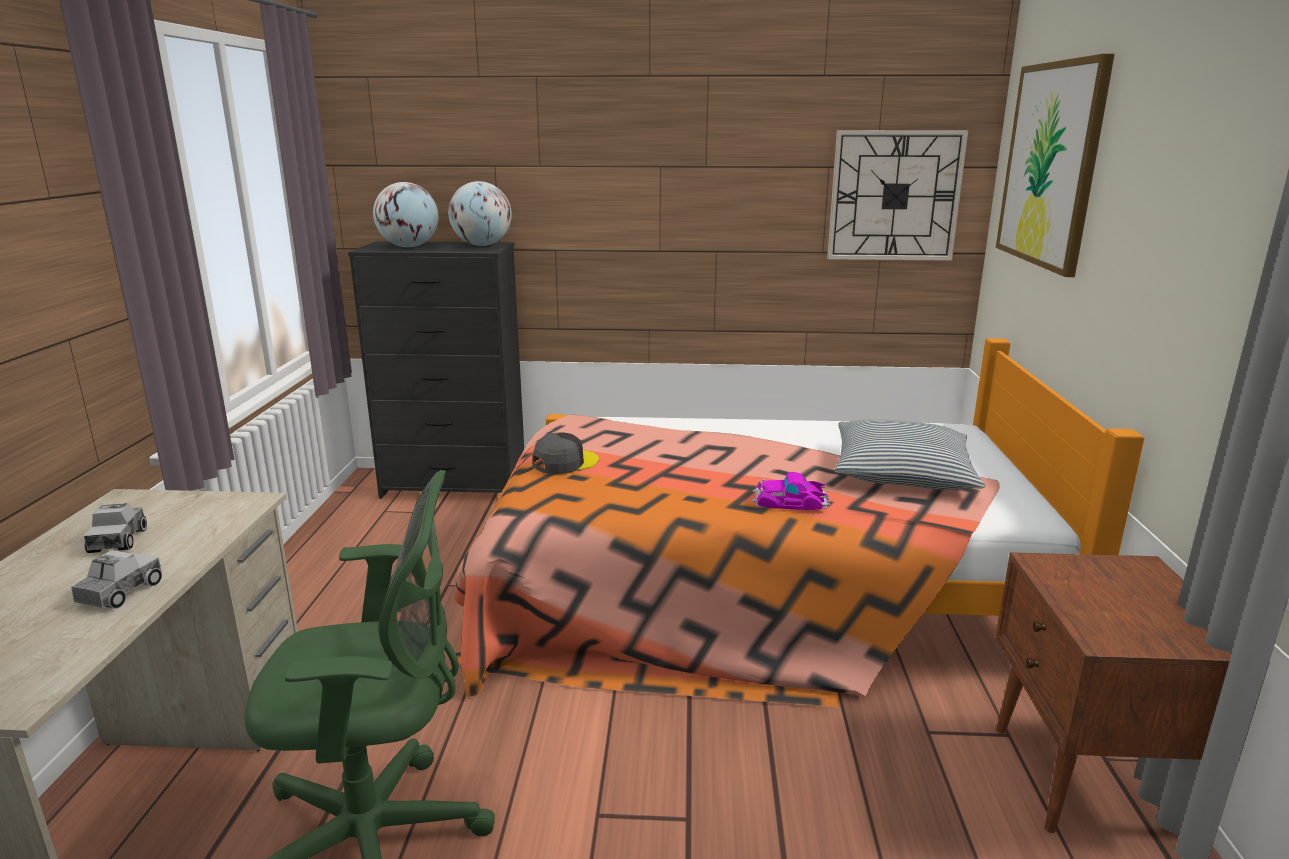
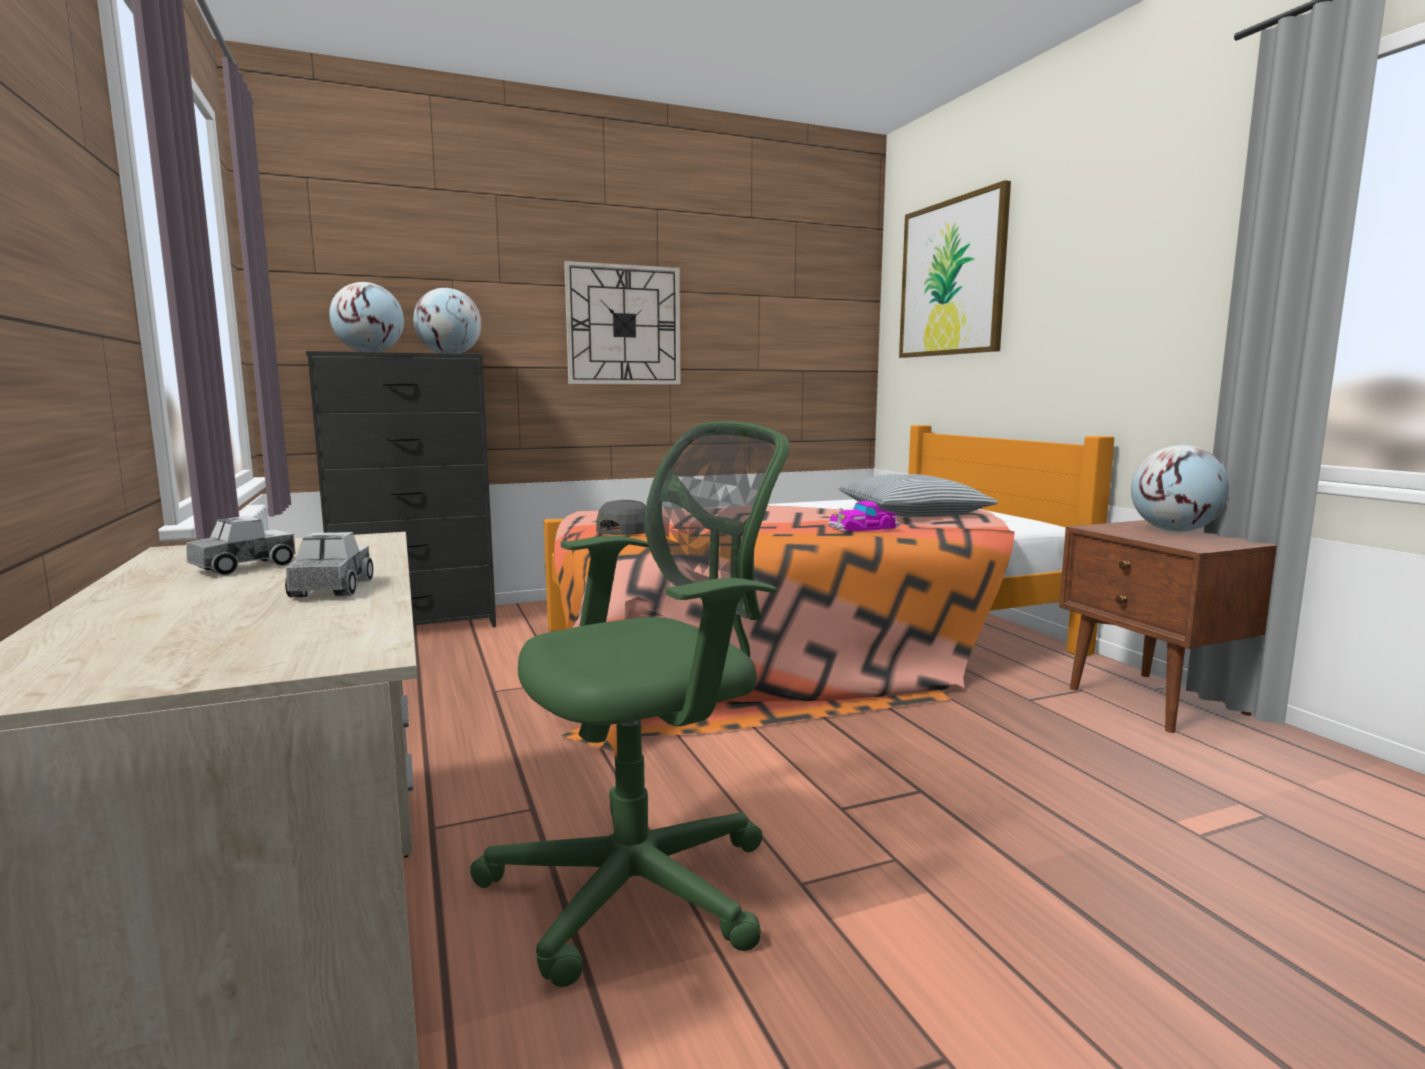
camera: 25 degrees left, 10 degrees down
toy truck [84,503,147,553] -> toy truck turned 105 degrees counterclockwise [186,516,296,575]
wall clock [827,130,968,261] -> wall clock moved to [564,261,681,385]
none -> globe [1131,445,1229,532]

